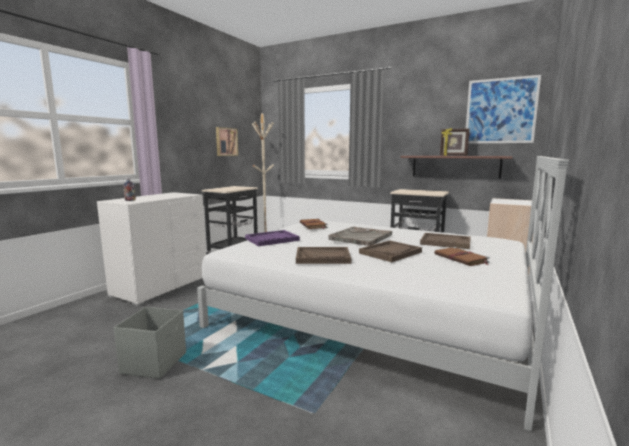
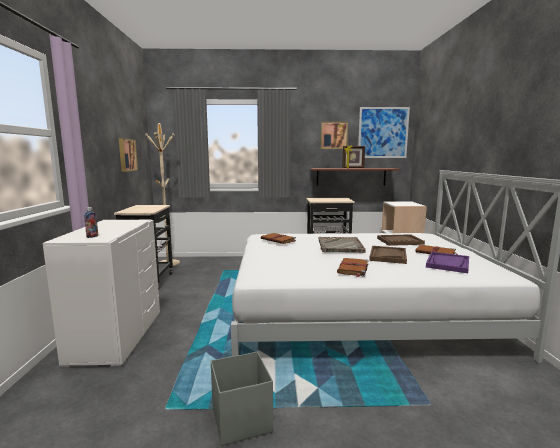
camera: 30 degrees left, 0 degrees up
purple tray [245,230,300,246] -> purple tray moved to [426,252,469,273]
brown tray [296,247,351,264] -> brown book [337,258,369,277]
none -> picture [321,122,348,149]

